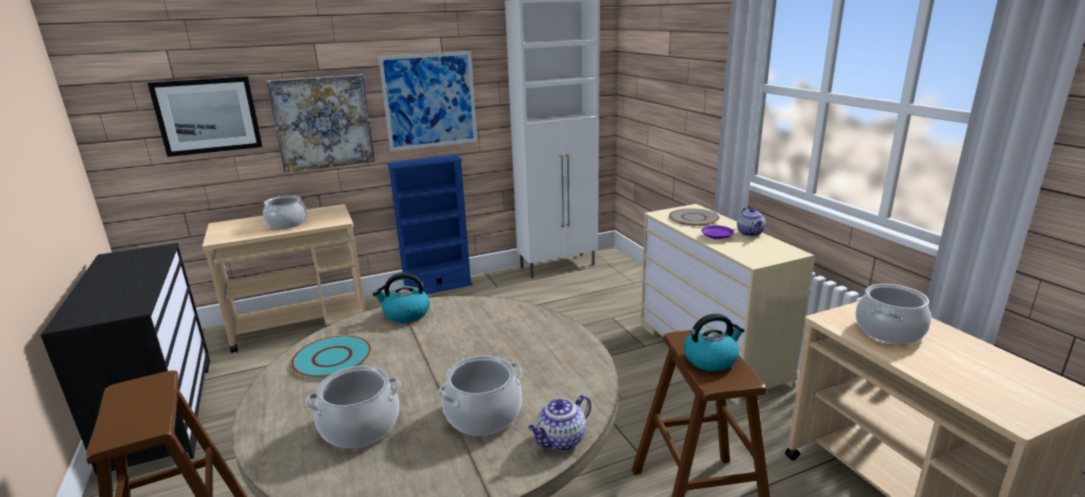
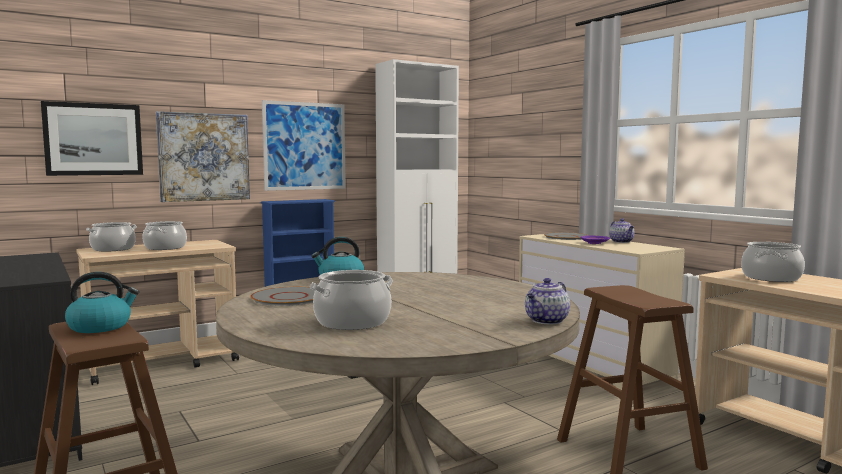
camera: 10 degrees left, 15 degrees down
turquoise plate [291,335,371,378] -> grey plate [250,287,315,306]
cooking pot [437,355,522,436] -> cooking pot moved to [86,222,137,251]
kettle [683,313,745,371] -> kettle moved to [65,272,139,333]

